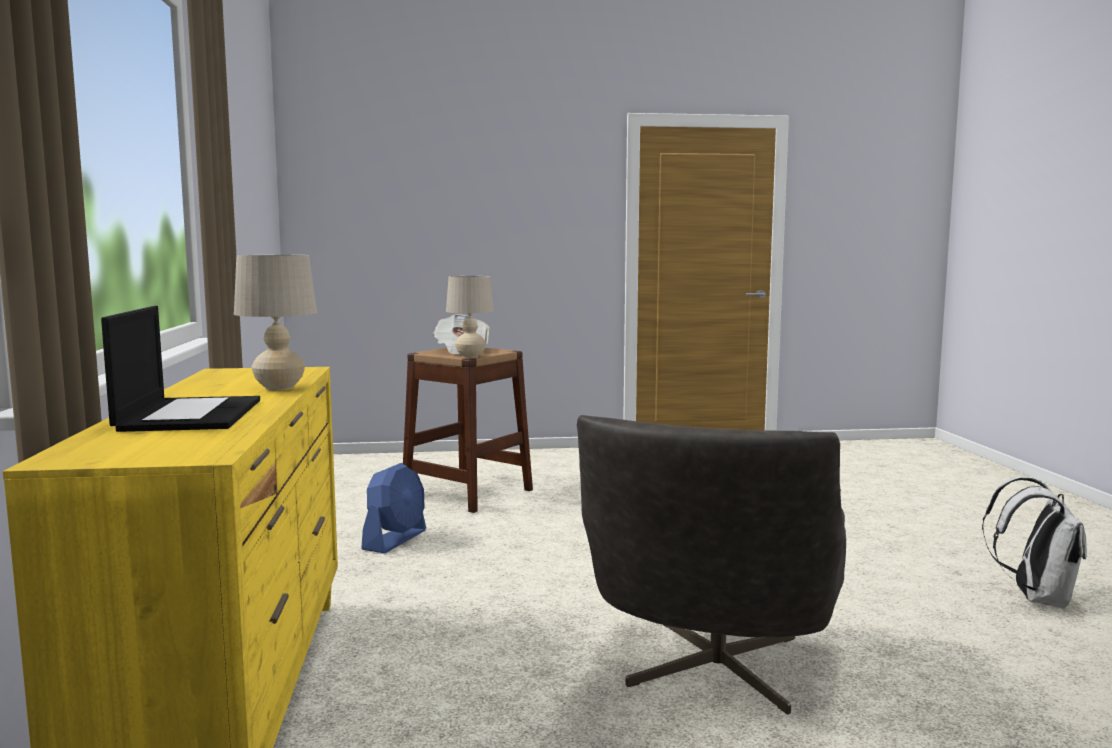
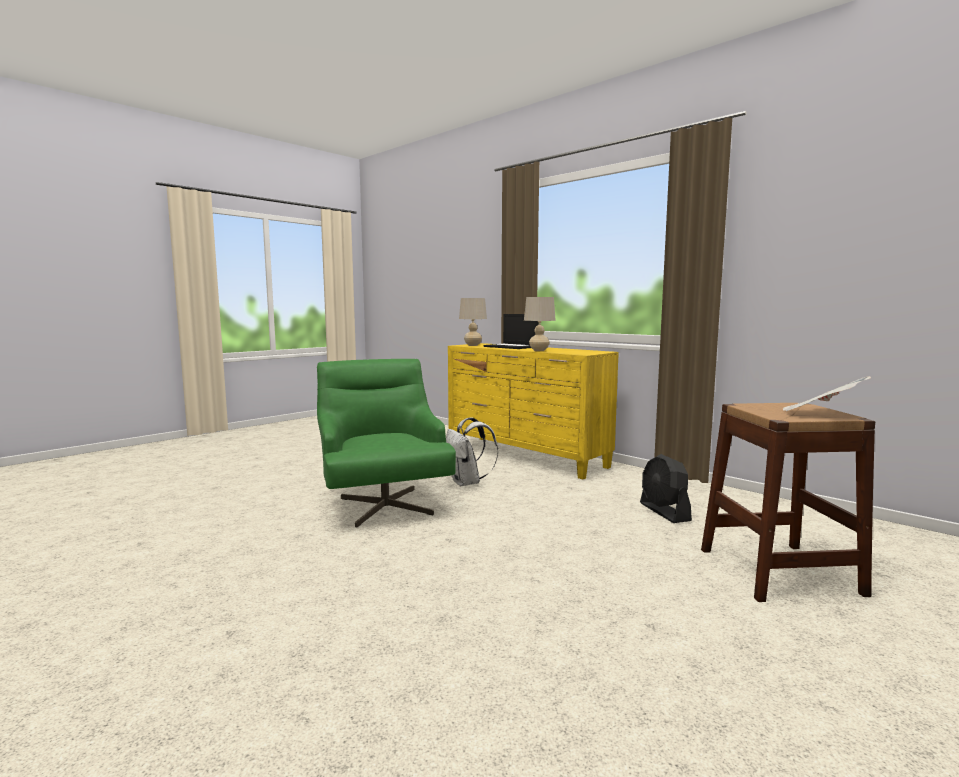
camera: 140 degrees right, 0 degrees up
blue fan [361,463,426,553] -> black fan [640,454,692,523]
beige table lamp [446,276,494,358] -> beige table lamp moved to [459,298,487,346]
grey armchair [577,415,846,715] -> green armchair [317,359,456,528]
white backpack [982,476,1087,609] -> white backpack moved to [446,417,498,486]

